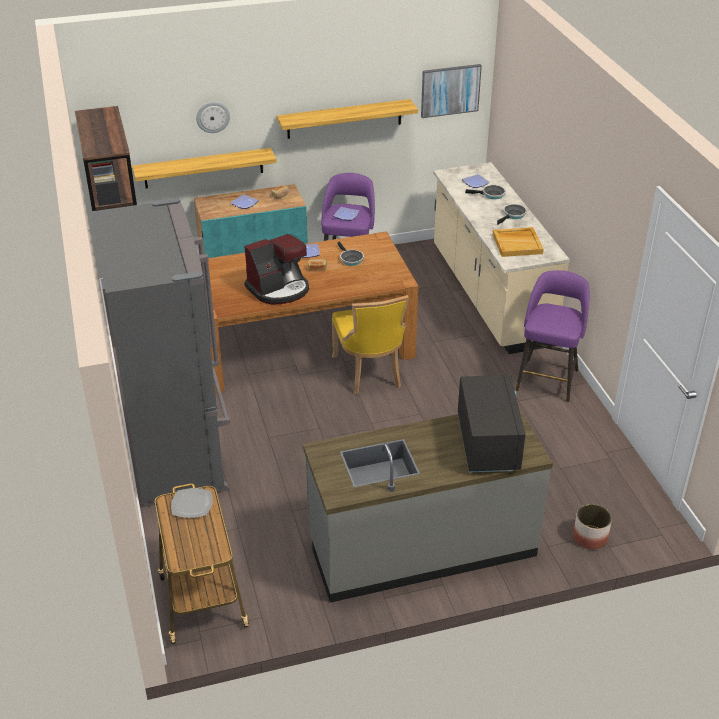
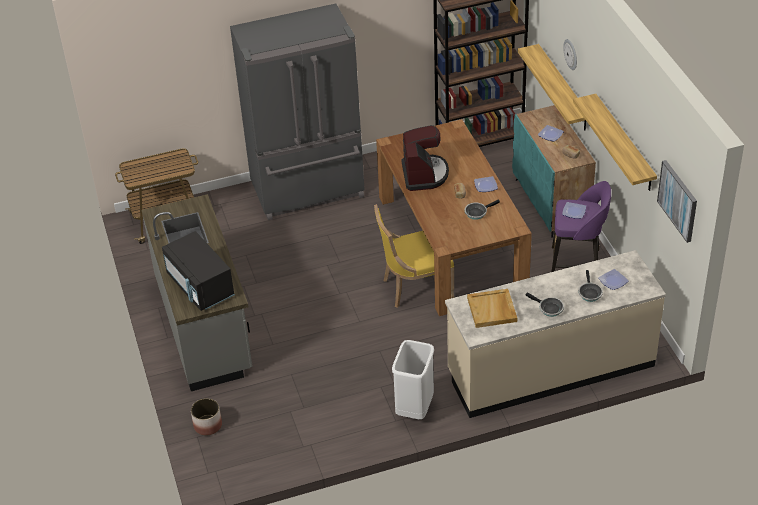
camera: 90 degrees right, 5 degrees up
plate [171,488,213,518] -> none
coffee machine [244,234,309,305] -> coffee machine turned 150 degrees counterclockwise [402,125,449,191]
black microwave [458,375,526,472] -> black microwave turned 60 degrees clockwise [162,231,235,311]
purple stool [516,270,590,402] -> white trash can [392,340,434,419]

